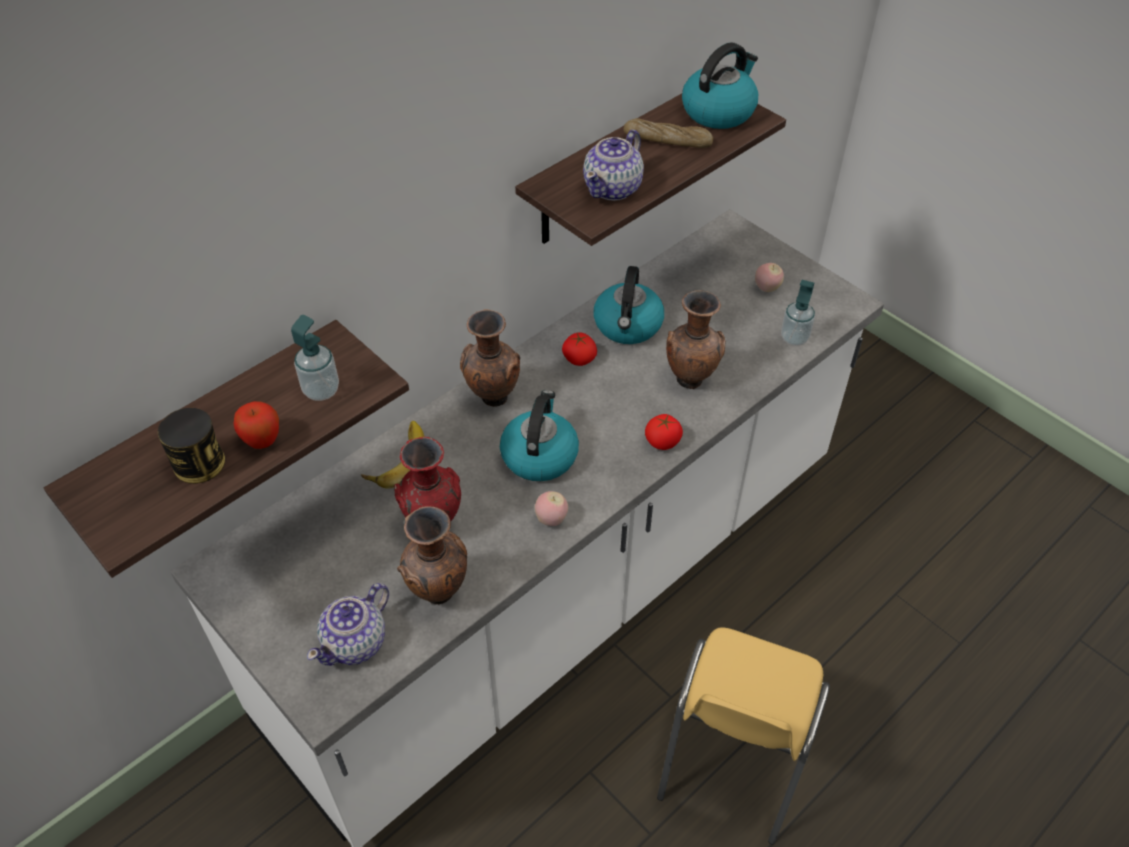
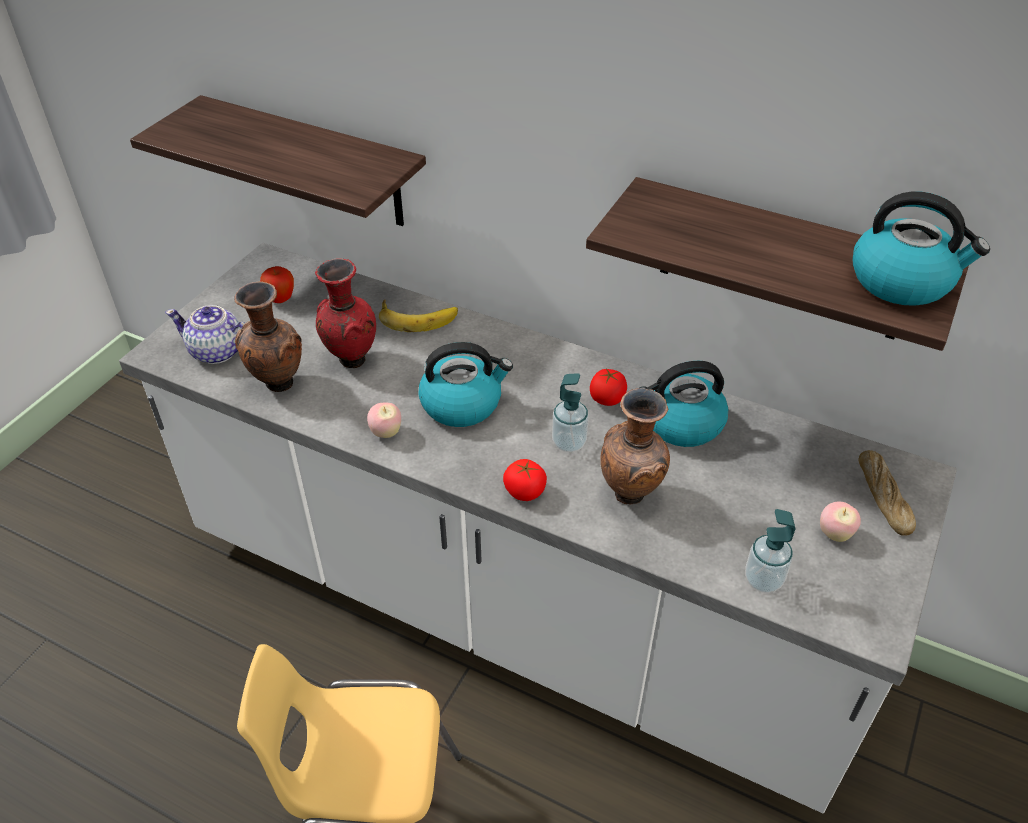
camera: 70 degrees right, 5 degrees down
can [158,408,225,484] -> none
apple [234,401,279,449] -> apple moved to [260,266,294,303]
soap dispenser [291,315,339,401] -> soap dispenser moved to [552,373,589,452]
brown vase [460,309,520,407] -> none
teapot [583,130,644,201] -> none
bread [623,118,713,148] -> bread moved to [859,450,916,536]

